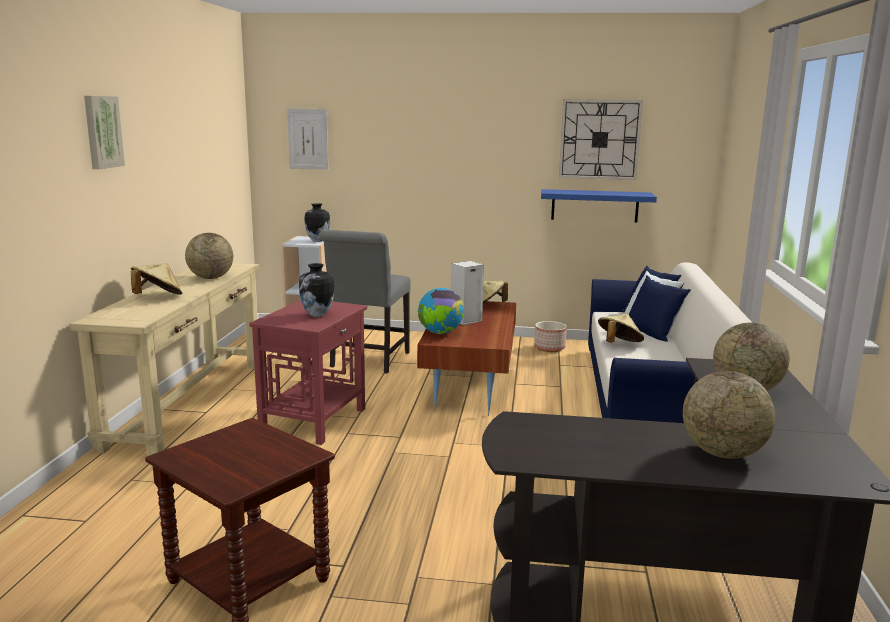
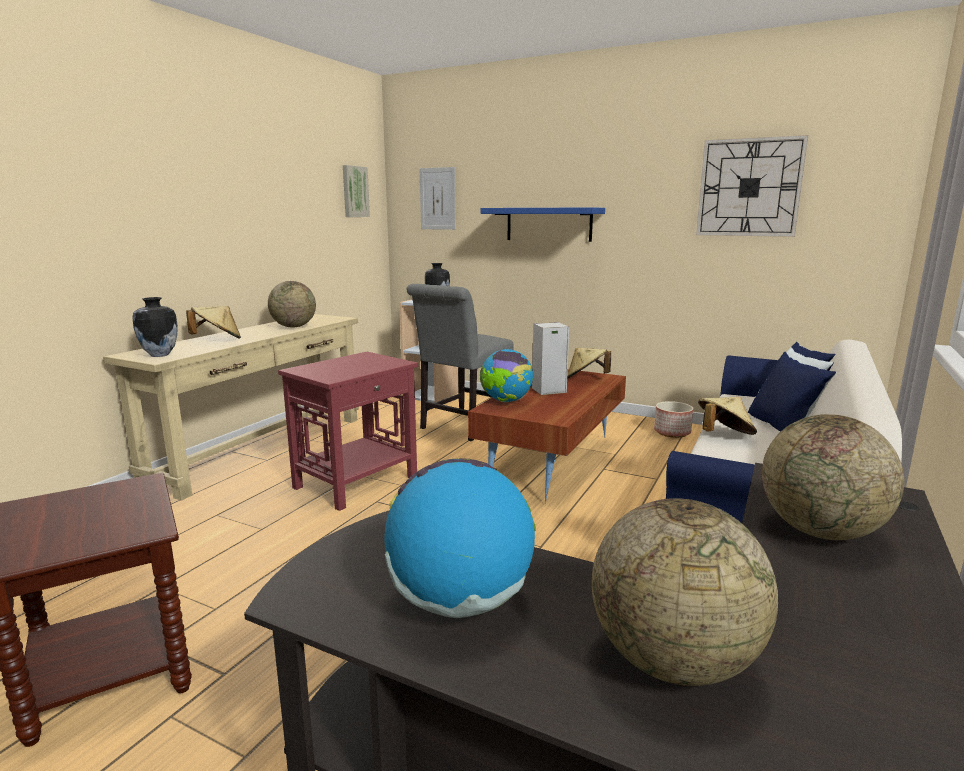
camera: 20 degrees right, 0 degrees up
picture [84,96,125,169] -> picture moved to [343,165,370,217]
vase [299,263,334,317] -> vase moved to [132,297,178,357]
blue shelf [541,189,657,223] -> blue shelf moved to [481,207,605,242]
none -> globe [384,458,536,618]

